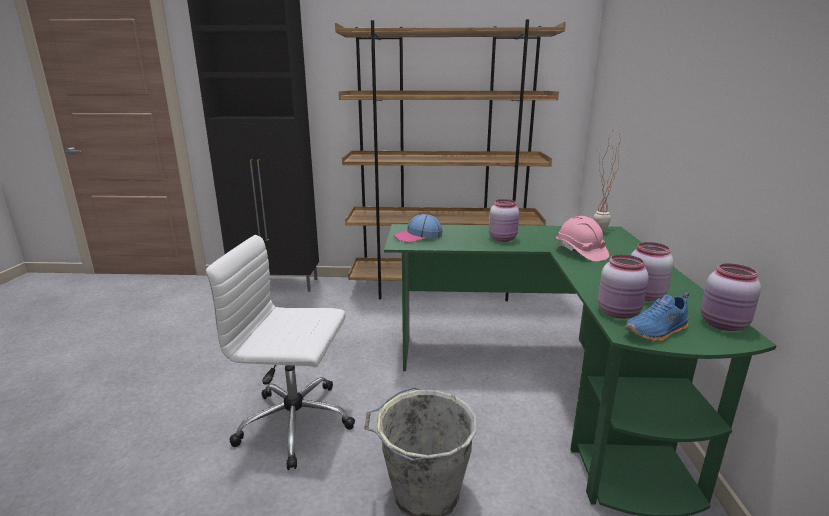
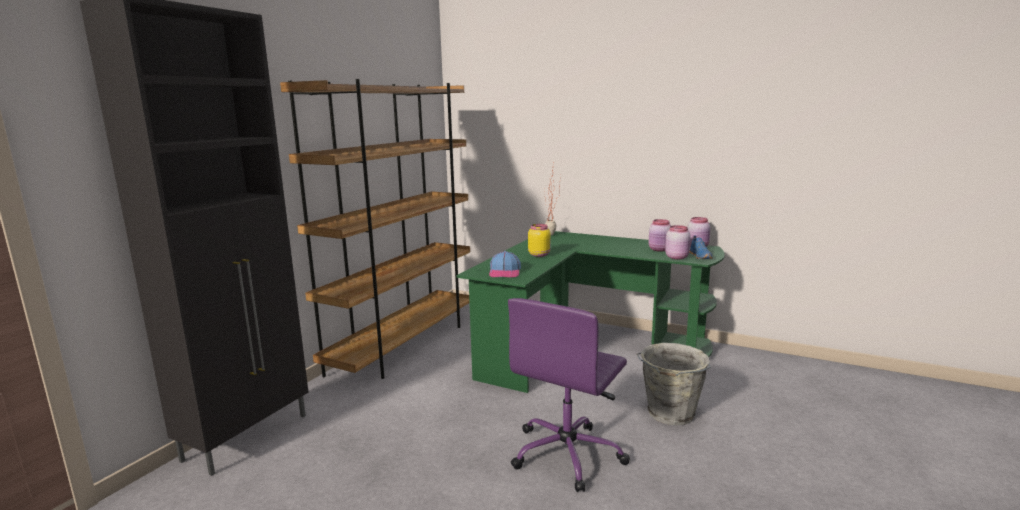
camera: 65 degrees left, 5 degrees down
white office chair [206,235,355,470] -> purple office chair [508,298,630,492]
pink jar [489,199,519,242] -> yellow jar [528,224,551,257]
pink hard hat [556,216,609,261] -> none

